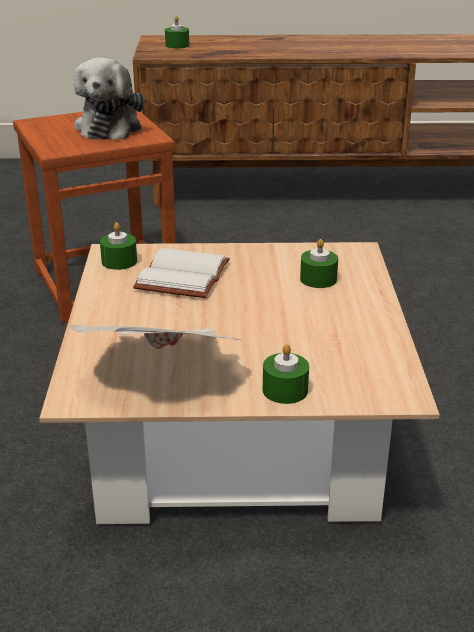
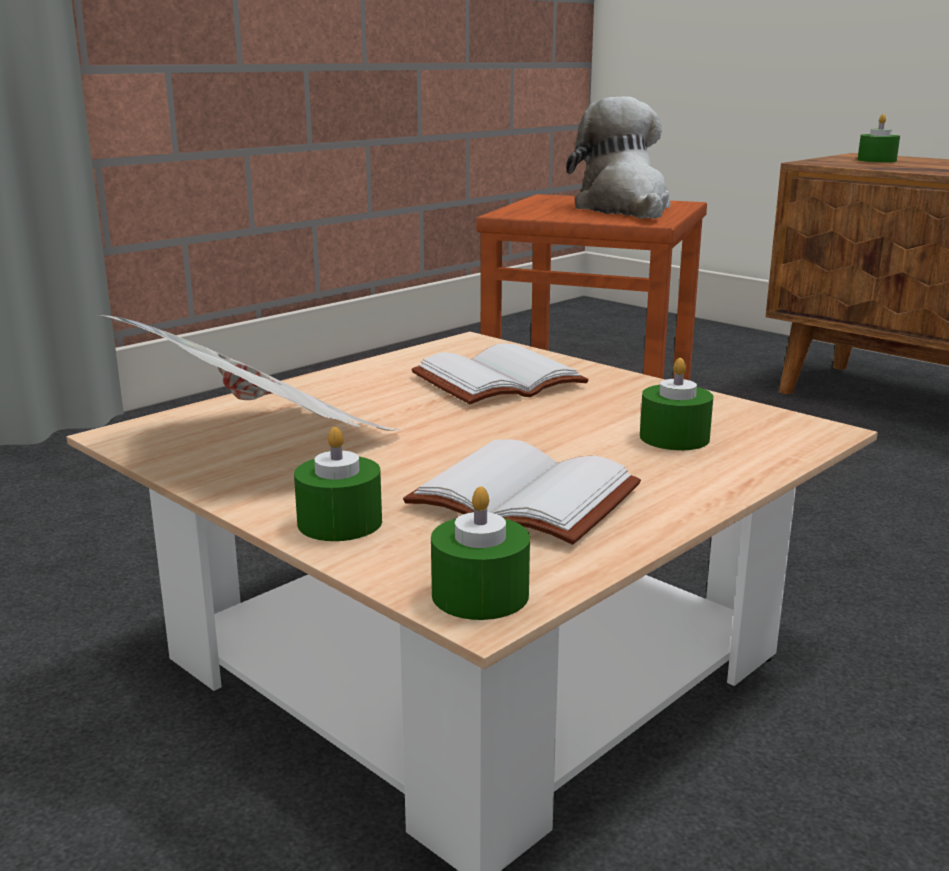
camera: 45 degrees right, 10 degrees down
plush toy [74,58,144,140] -> plush toy turned 120 degrees clockwise [566,96,670,219]
green candle [100,222,137,270] -> green candle moved to [431,486,530,620]
none -> white book [403,439,641,545]

